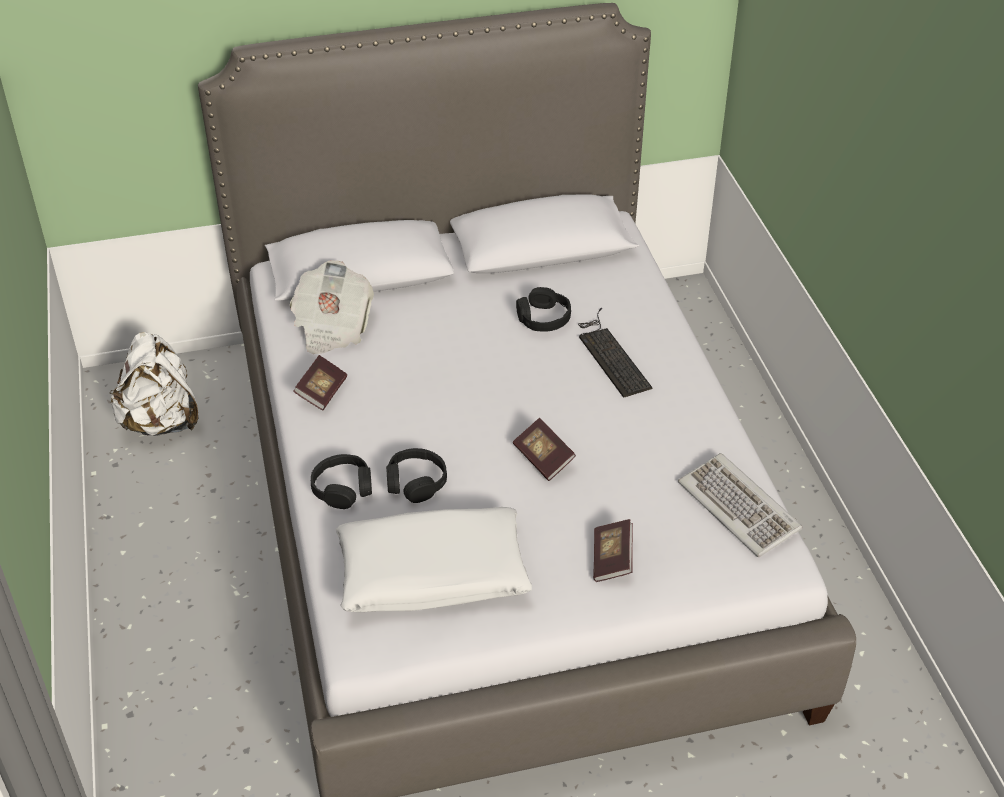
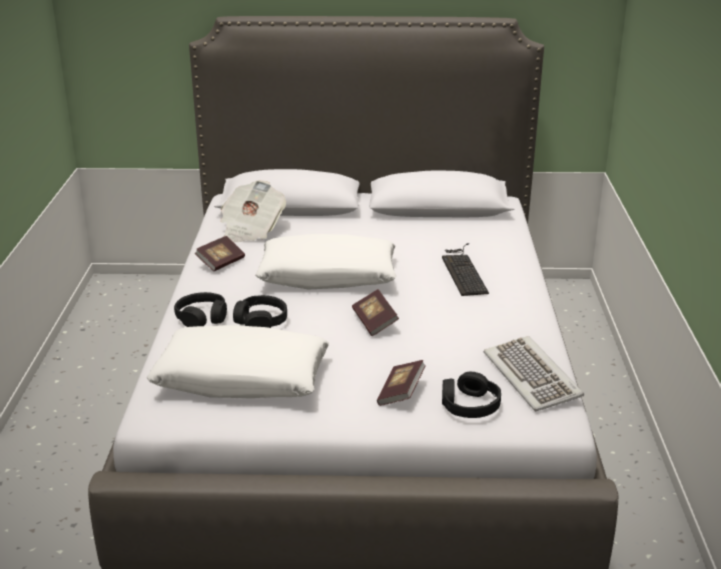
camera: 15 degrees right, 15 degrees down
white backpack [110,332,198,436] -> none
black headphones [516,287,571,332] -> black headphones moved to [442,372,501,418]
none -> white pillow [255,234,396,289]

